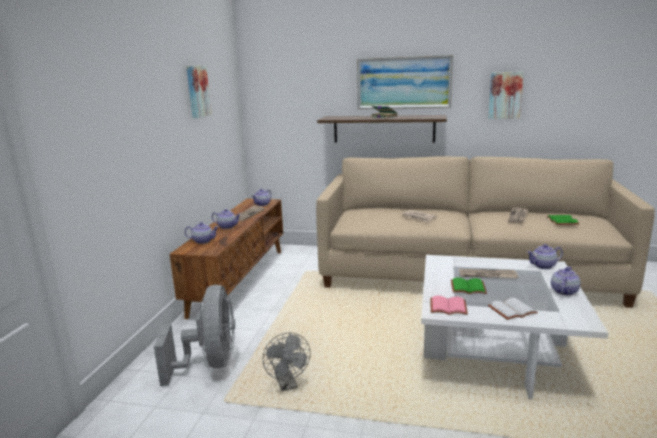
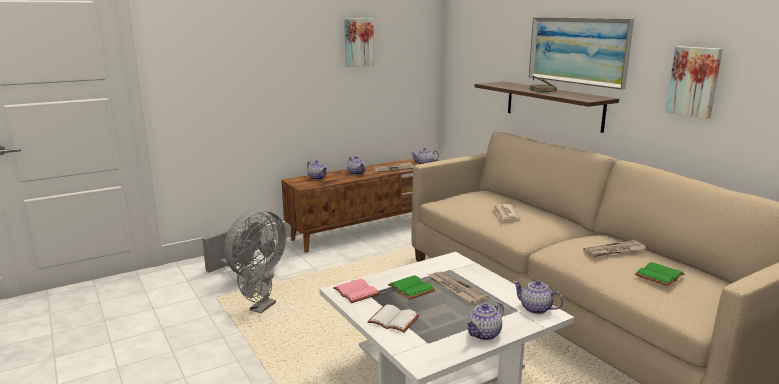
camera: 45 degrees right, 0 degrees up
teapot [551,266,580,296] -> teapot turned 150 degrees clockwise [466,302,504,340]

